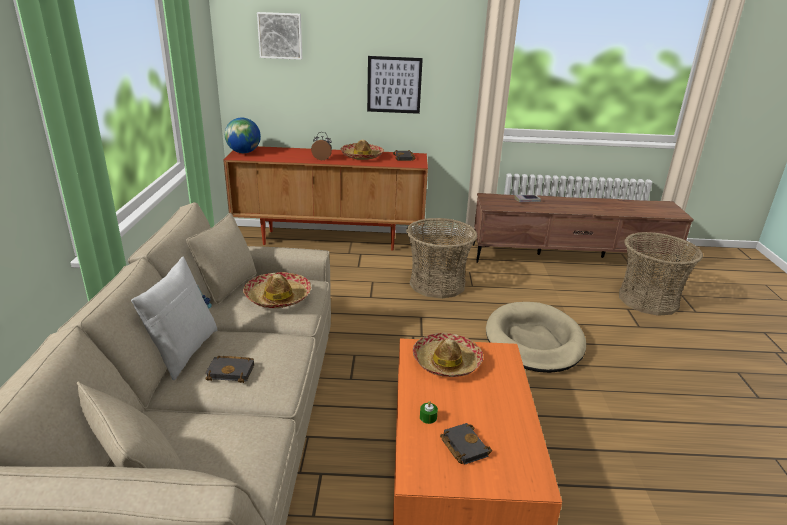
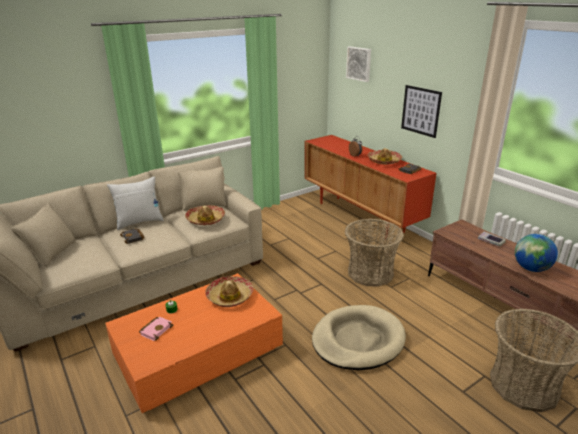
camera: 55 degrees right, 0 degrees up
globe [225,118,261,153] -> globe moved to [515,234,558,272]
black book [440,423,492,464] -> pink book [139,317,174,341]

